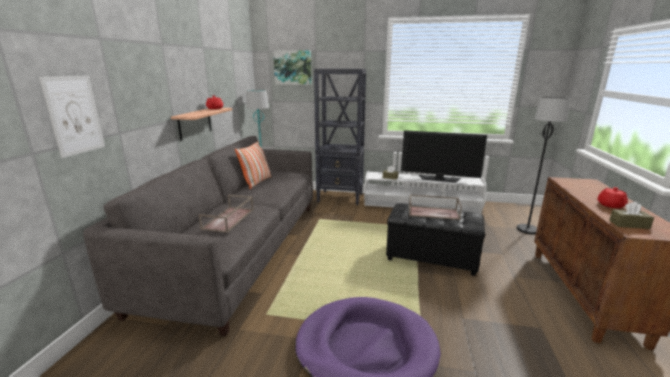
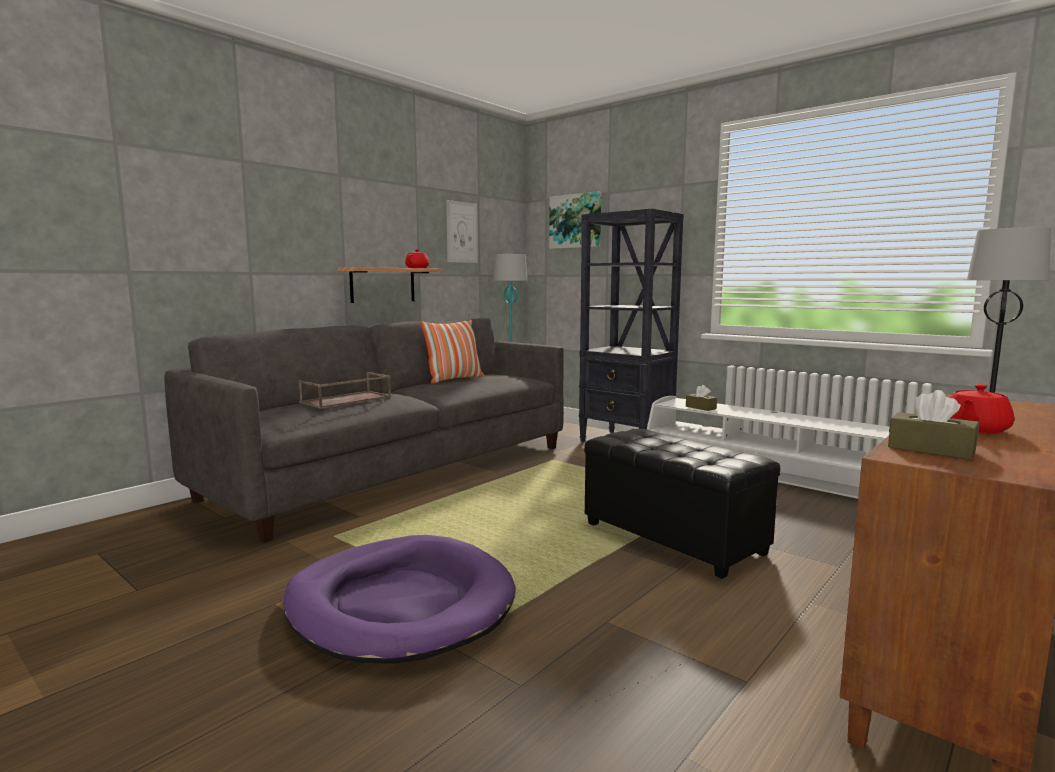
camera: 30 degrees right, 10 degrees down
picture [39,76,105,158] -> picture moved to [446,200,478,263]
television [401,130,487,183] -> none
brown tray [409,195,462,220] -> none

